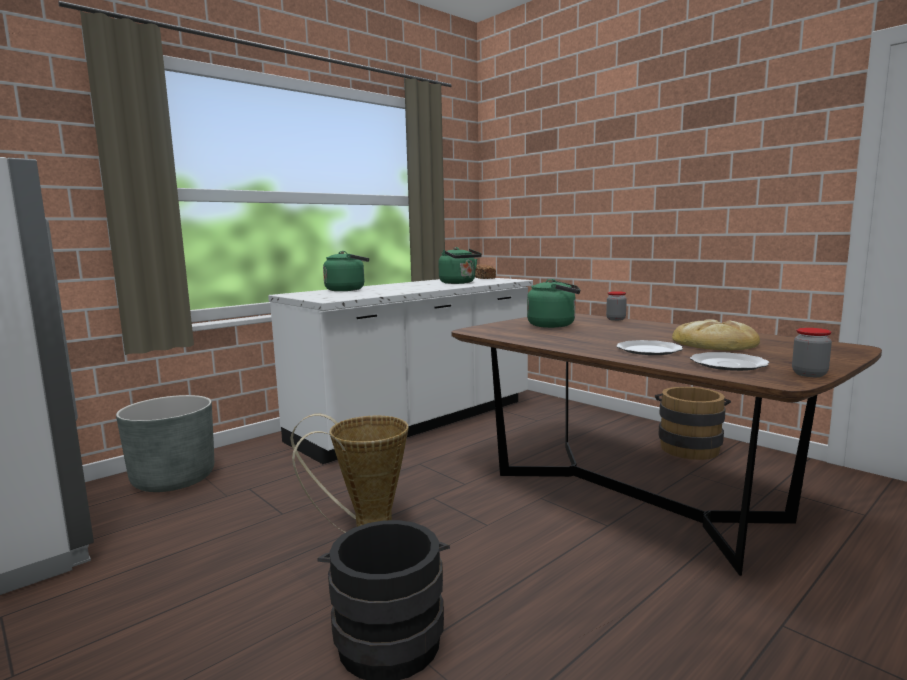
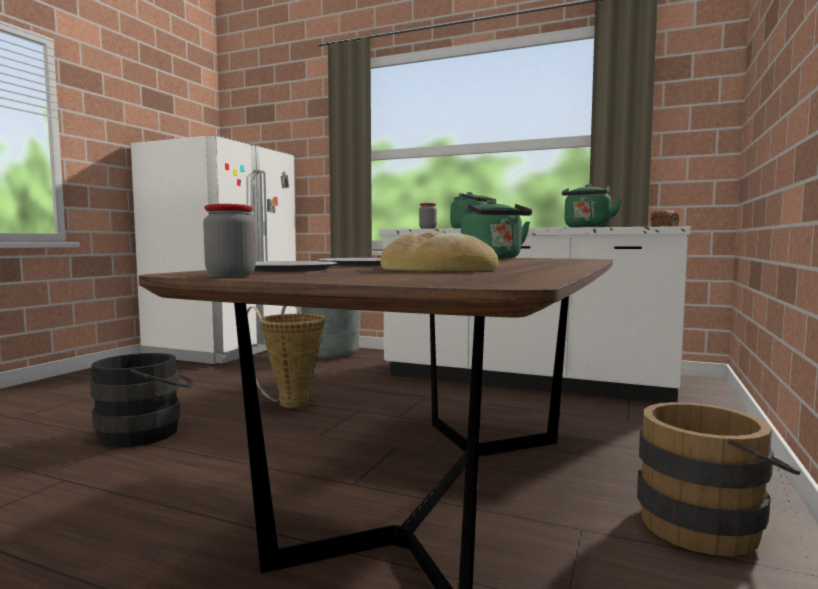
camera: 65 degrees right, 5 degrees down
jar [606,291,627,321] -> jar moved to [419,203,437,229]

